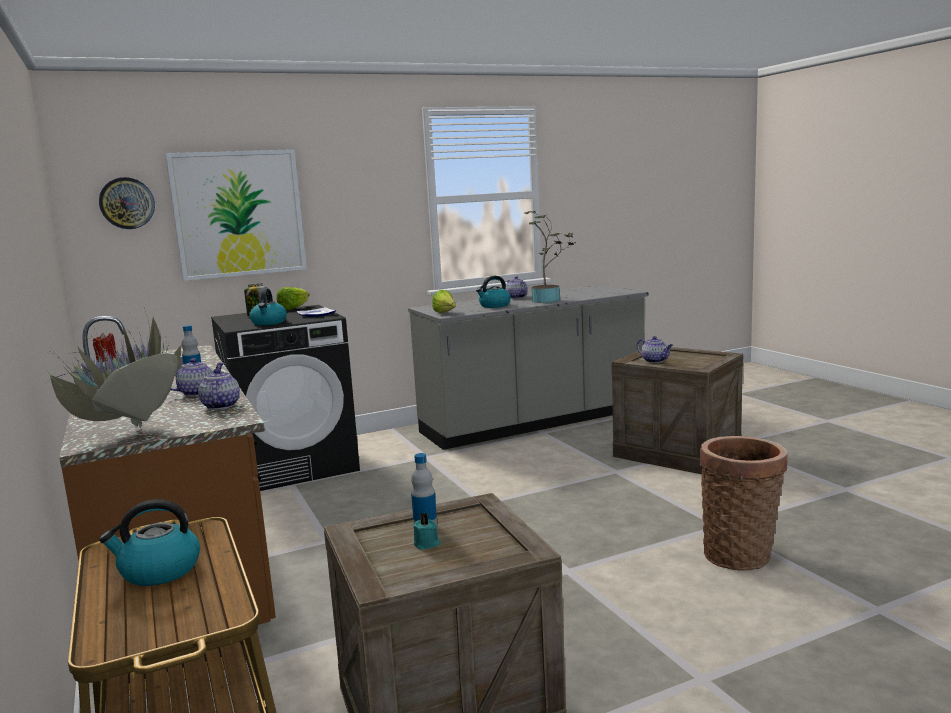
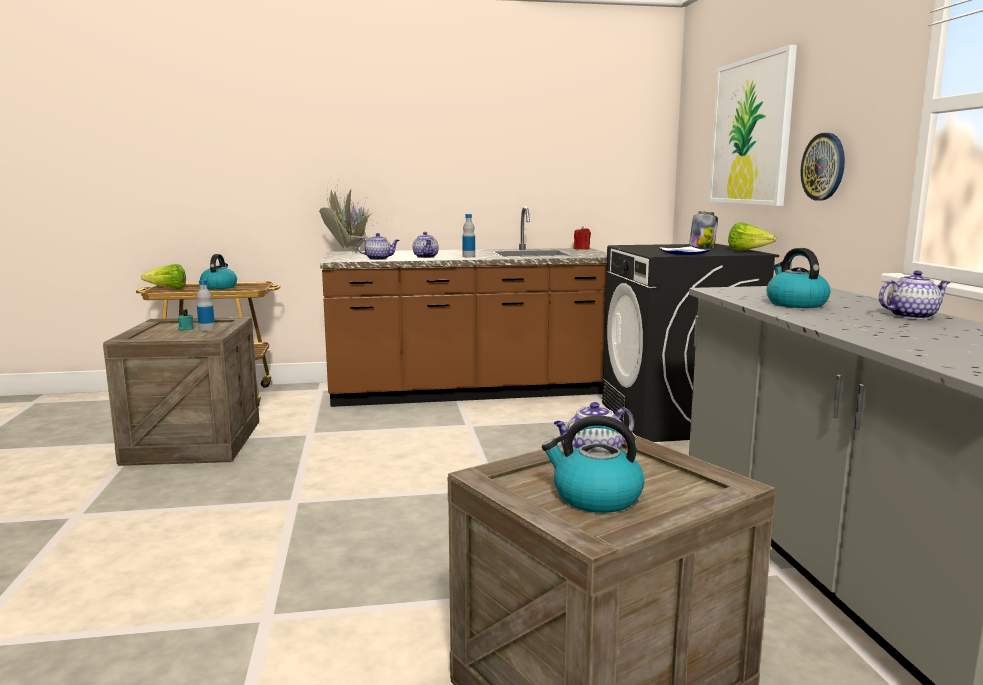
camera: 105 degrees right, 0 degrees up
wall clock [99,177,155,229] -> wall clock moved to [800,133,845,201]
kettle [249,289,287,326] -> kettle moved to [542,415,645,513]
lettuce [432,290,456,313] -> lettuce moved to [141,264,186,289]
potted plant [524,211,575,303] -> none
basket [699,436,788,571] -> none

